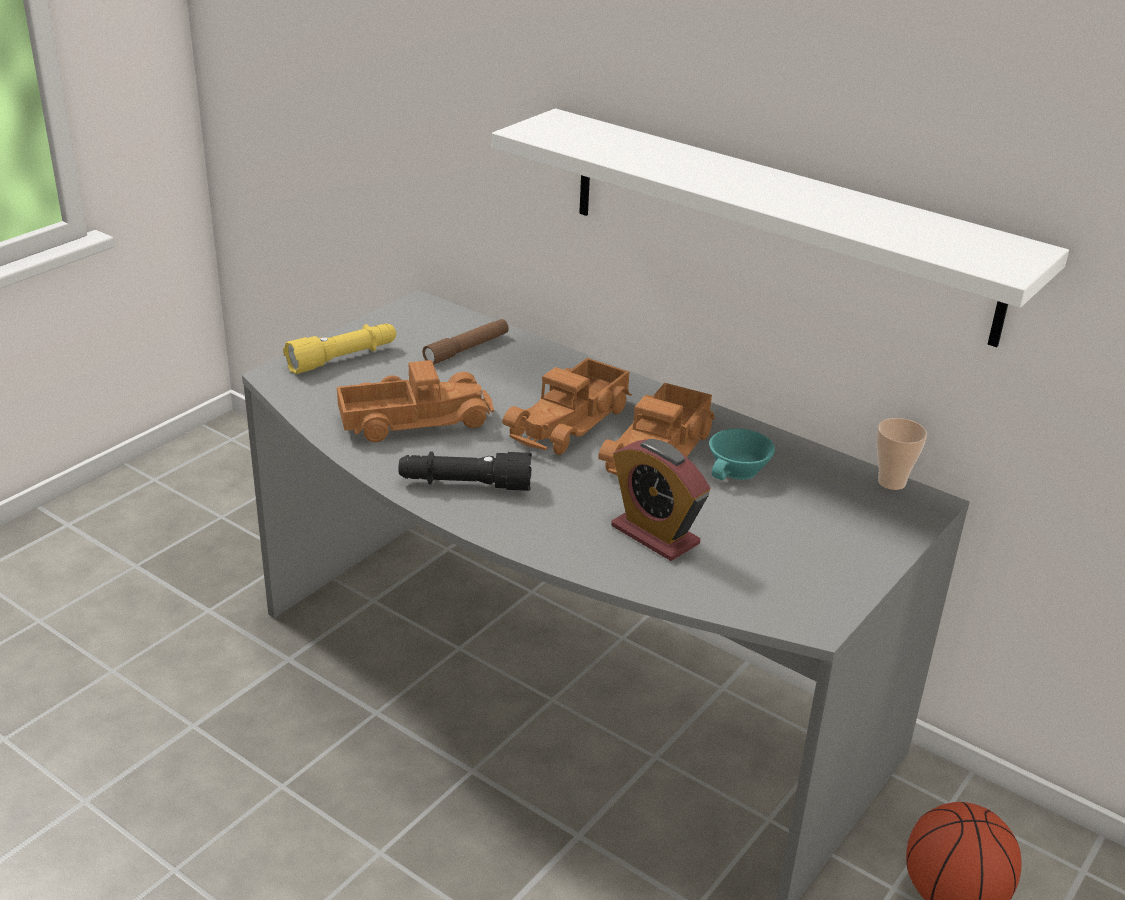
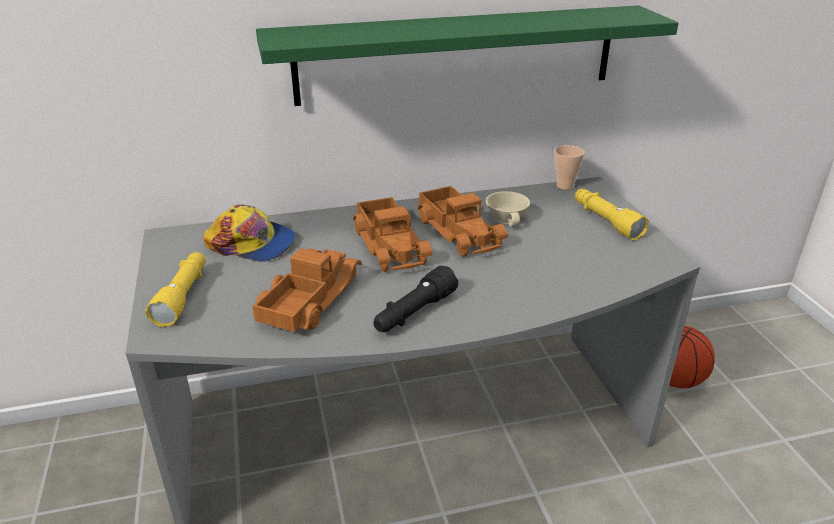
camera: 50 degrees left, 0 degrees up
brown flashlight [422,319,509,365] -> cap [203,205,295,262]
white shelf [492,108,1069,347] -> green shelf [256,5,679,106]
alarm clock [611,439,710,561] -> none
turquoise cup [709,429,775,480] -> beige cup [486,191,530,227]
none -> yellow flashlight [575,189,649,241]

